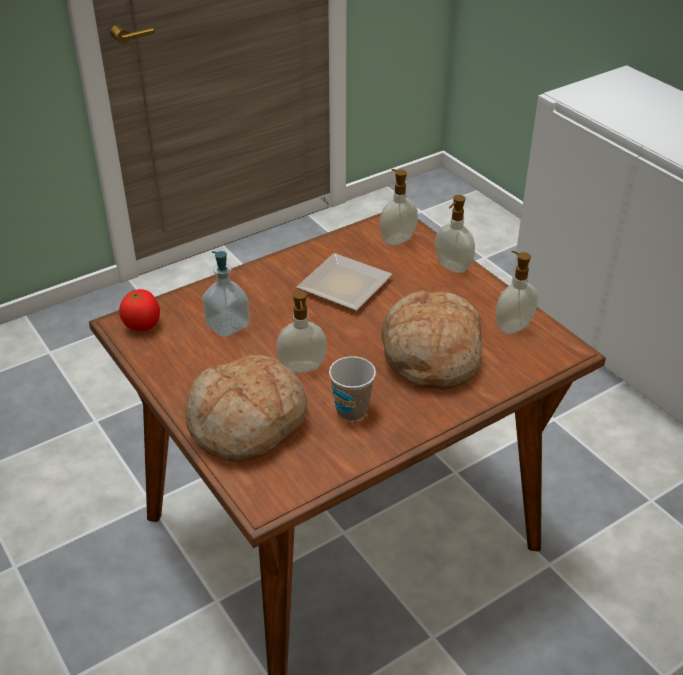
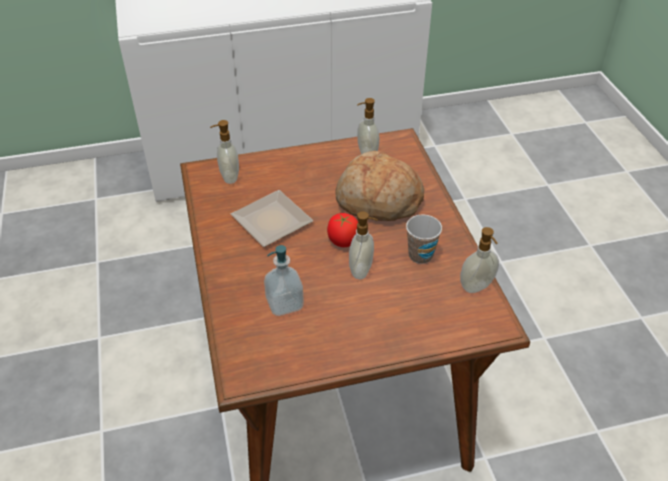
camera: 70 degrees left, 5 degrees up
tomato [119,289,160,331] -> tomato moved to [327,213,358,247]
bread [185,355,307,462] -> none
soap dispenser [435,195,475,273] -> soap dispenser moved to [460,227,499,293]

